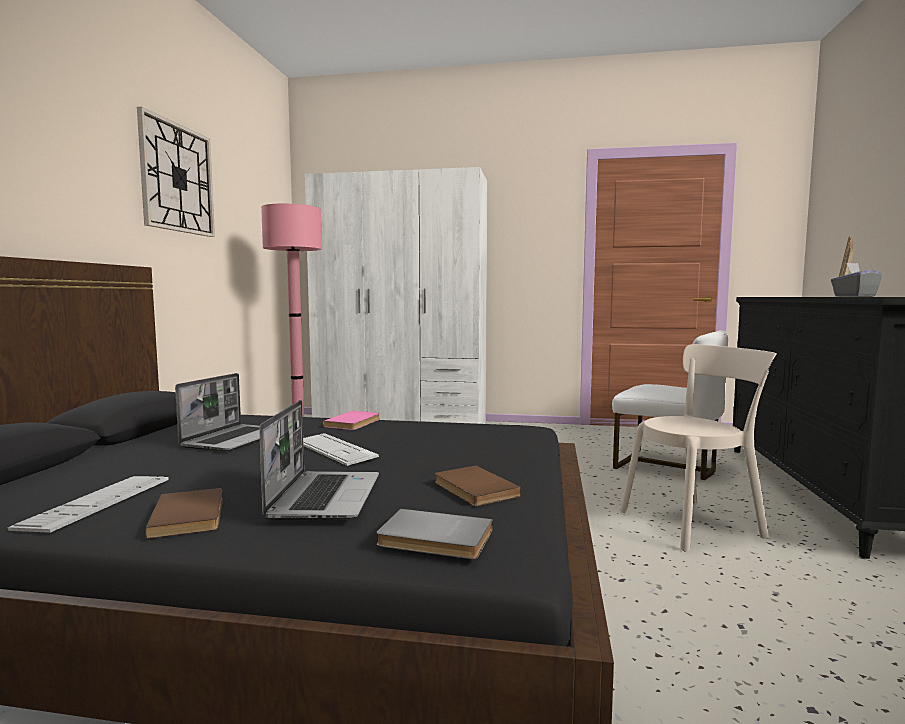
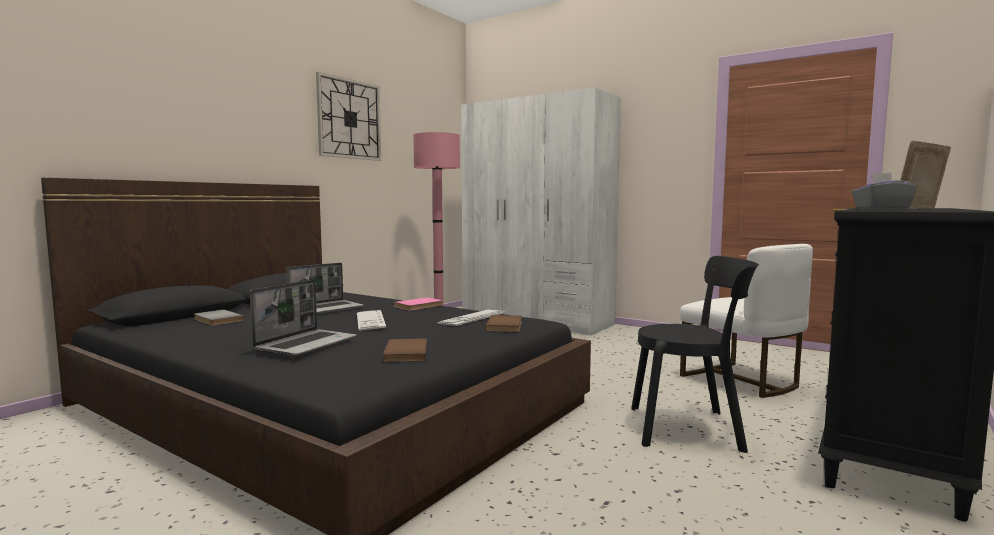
camera: 25 degrees right, 0 degrees up
keyboard [8,476,169,533] -> keyboard moved to [437,310,506,326]
brown book [145,488,223,539] -> brown book moved to [485,315,522,332]
grey book [376,509,493,559] -> grey book moved to [194,309,244,326]
beige chair [620,344,777,552] -> black chair [631,256,759,453]

